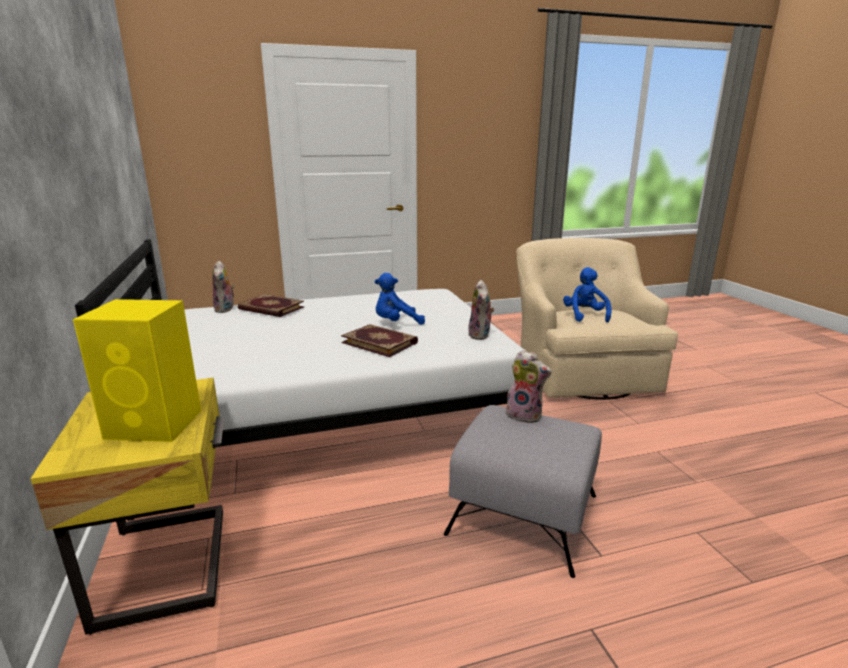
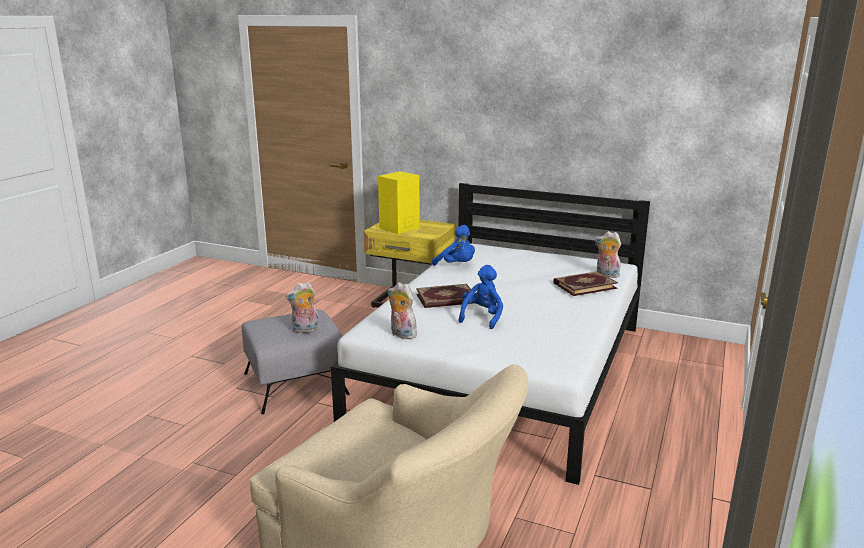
camera: 130 degrees right, 0 degrees up
blue plush toy [563,267,612,322] -> blue plush toy moved to [432,225,475,266]

